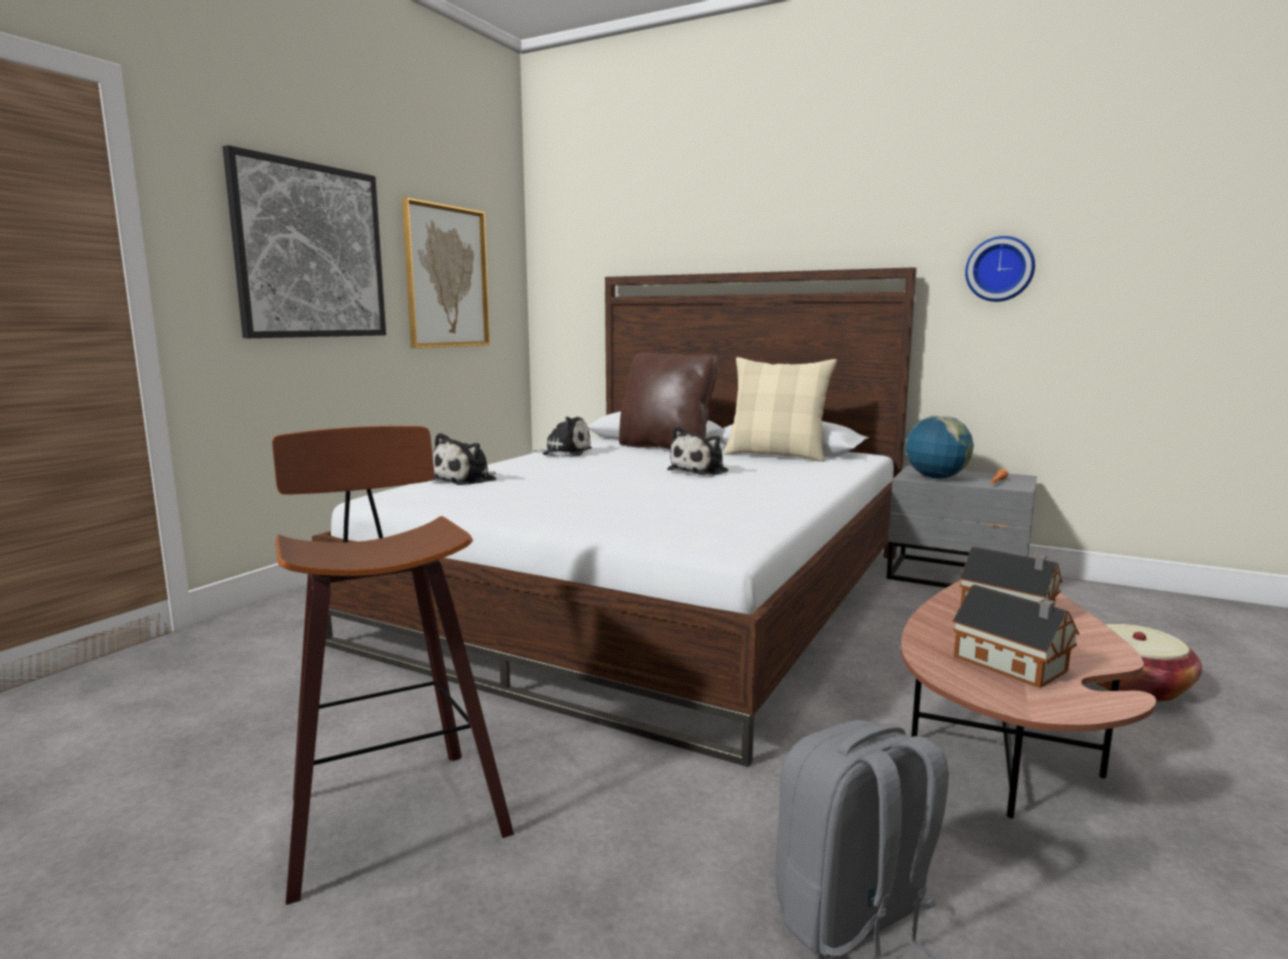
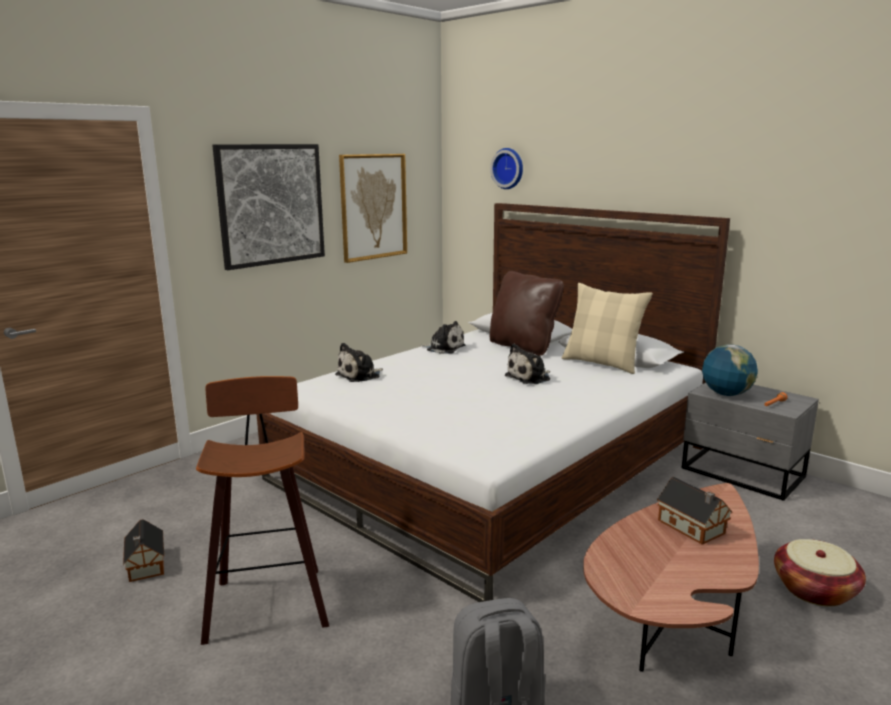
camera: 15 degrees right, 5 degrees up
toy house [953,585,1079,688] -> toy house moved to [123,519,164,582]
wall clock [965,236,1035,302] -> wall clock moved to [490,148,523,189]

